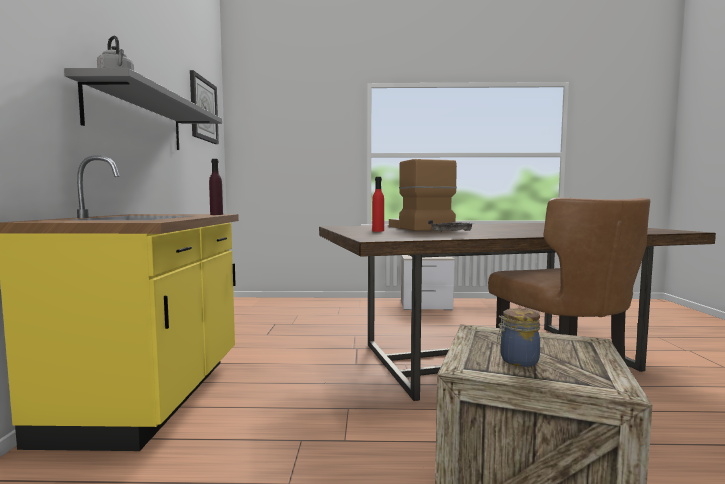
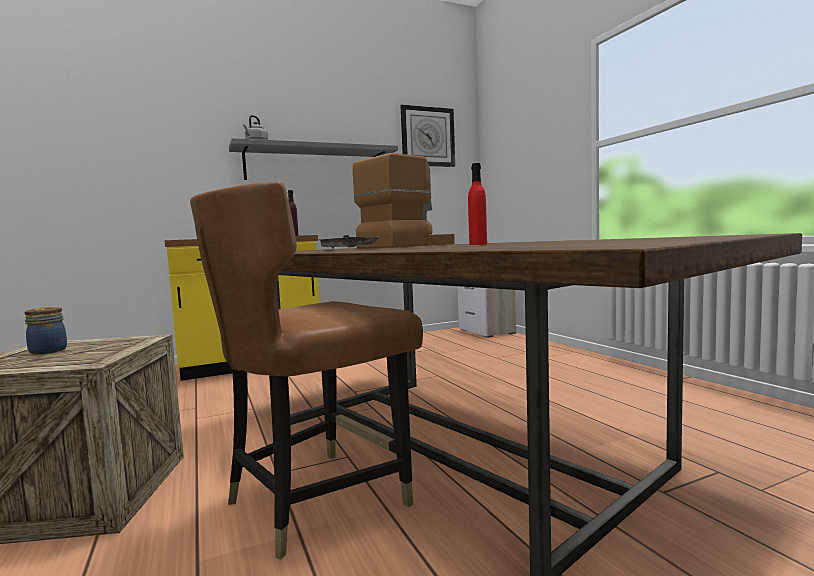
camera: 65 degrees right, 0 degrees up
red bottle [372,177,384,232] -> red bottle moved to [468,163,487,245]
nightstand [401,255,455,310] -> nightstand moved to [457,286,516,338]

